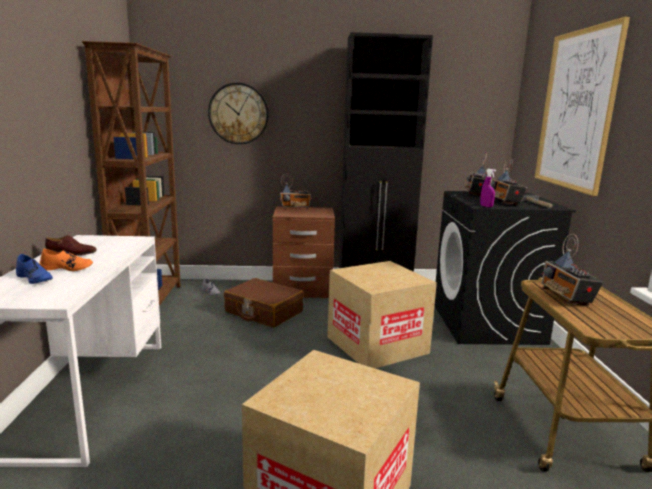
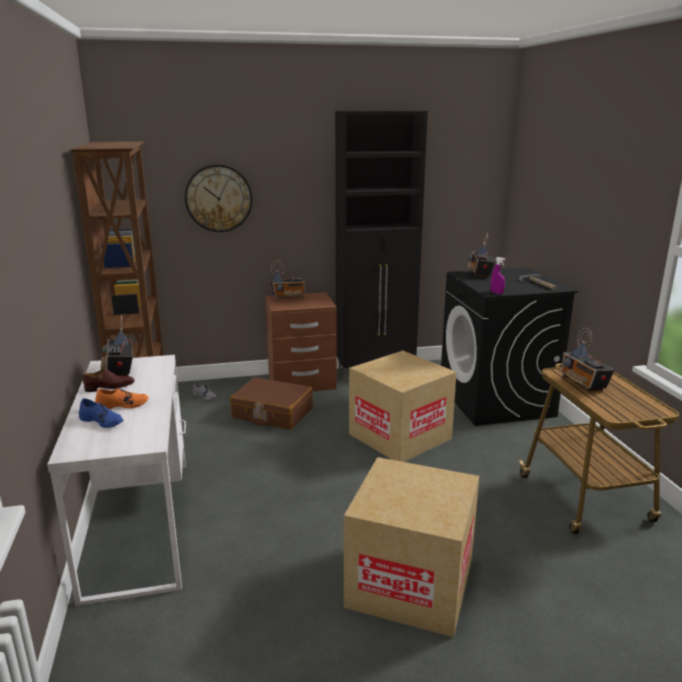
camera: 10 degrees left, 5 degrees up
radio [490,157,527,205] -> radio moved to [101,314,134,376]
picture [535,17,630,196] -> none

